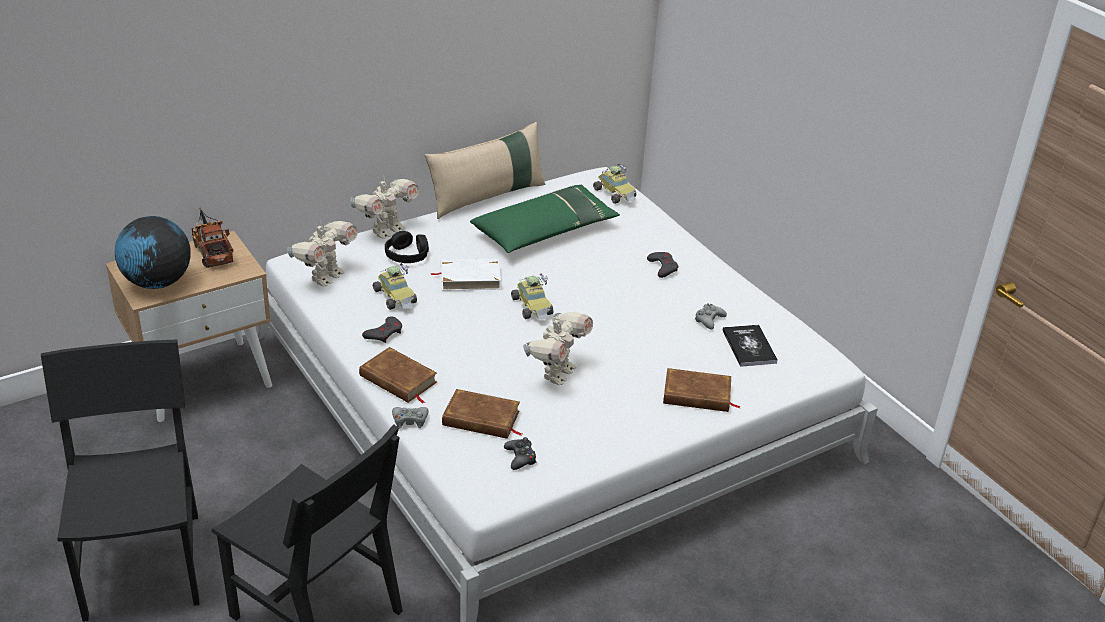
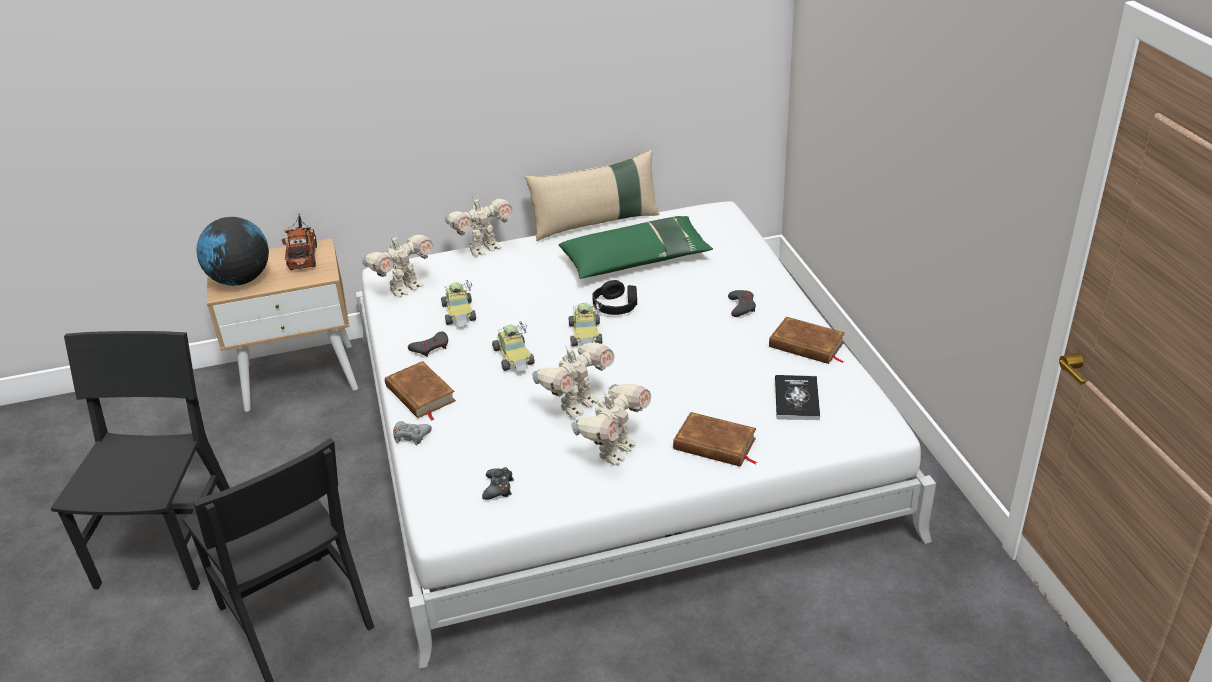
camera: 20 degrees right, 0 degrees up
black headphones [385,231,429,263] -> black headphones moved to [592,280,637,315]
white book [431,259,501,291] -> none
brown book [442,389,522,439] -> brown book moved to [769,317,845,364]
toy car [593,164,636,204] -> toy car moved to [492,322,535,371]
grey game controller [695,304,727,330] -> none
none -> toy robot [571,384,651,465]

